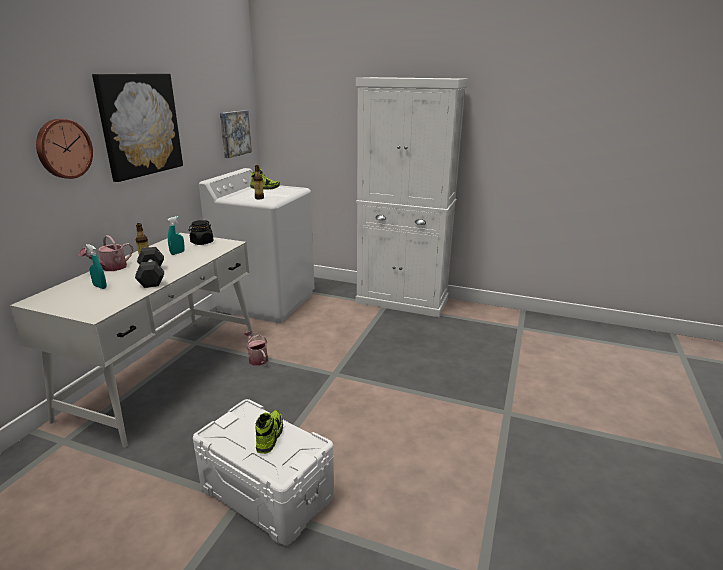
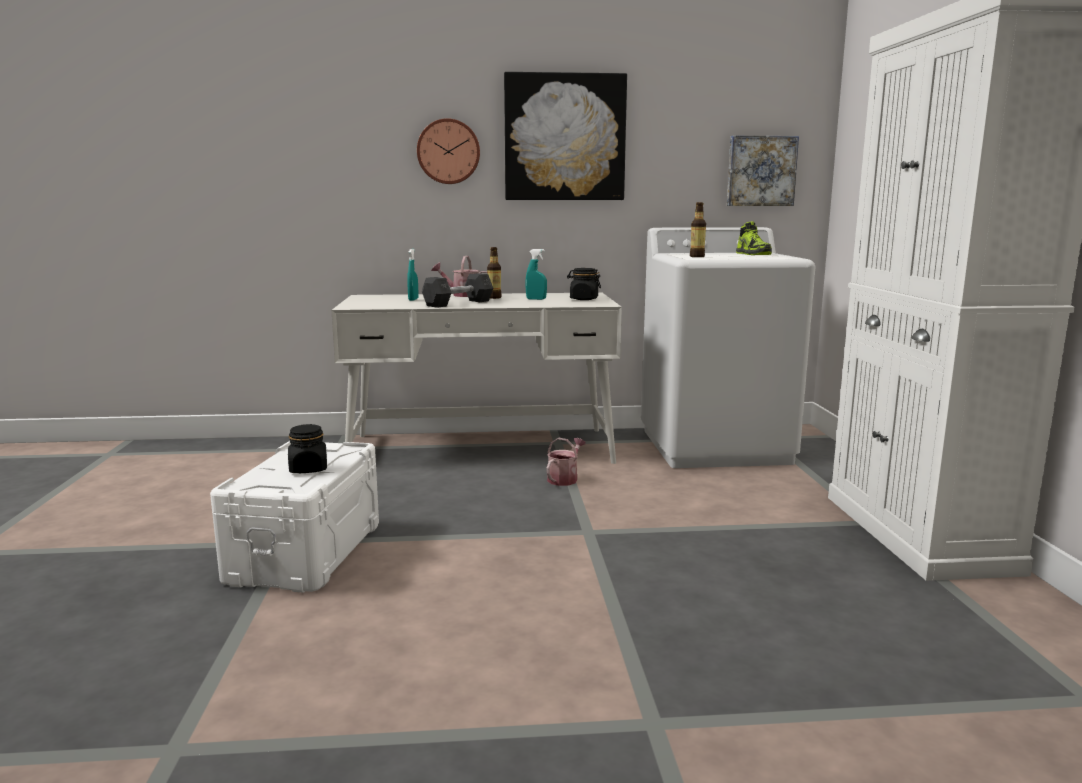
camera: 65 degrees right, 10 degrees down
shoe [255,410,283,454] -> black jar [288,424,327,473]

